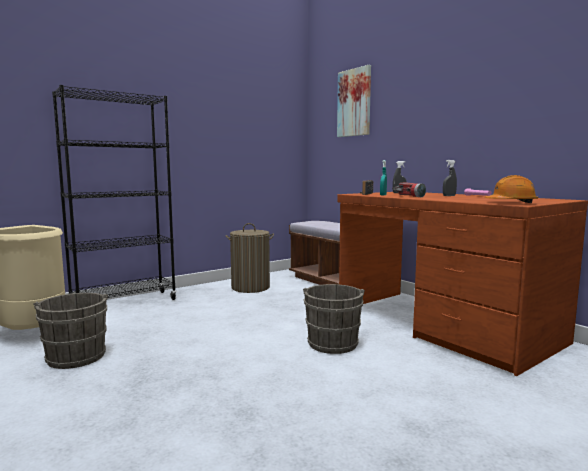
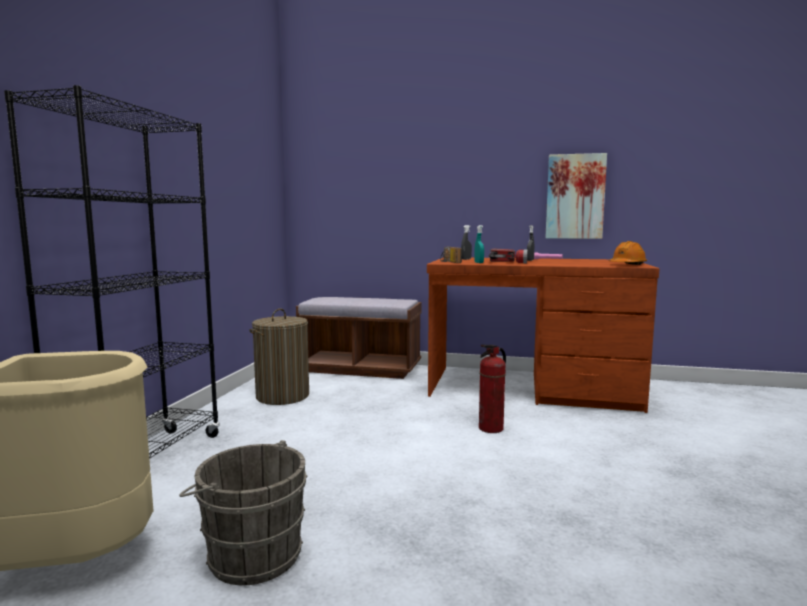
camera: 40 degrees left, 0 degrees up
grey bucket [303,284,365,354] -> fire extinguisher [479,345,506,433]
picture [337,65,371,137] -> picture moved to [545,153,607,239]

